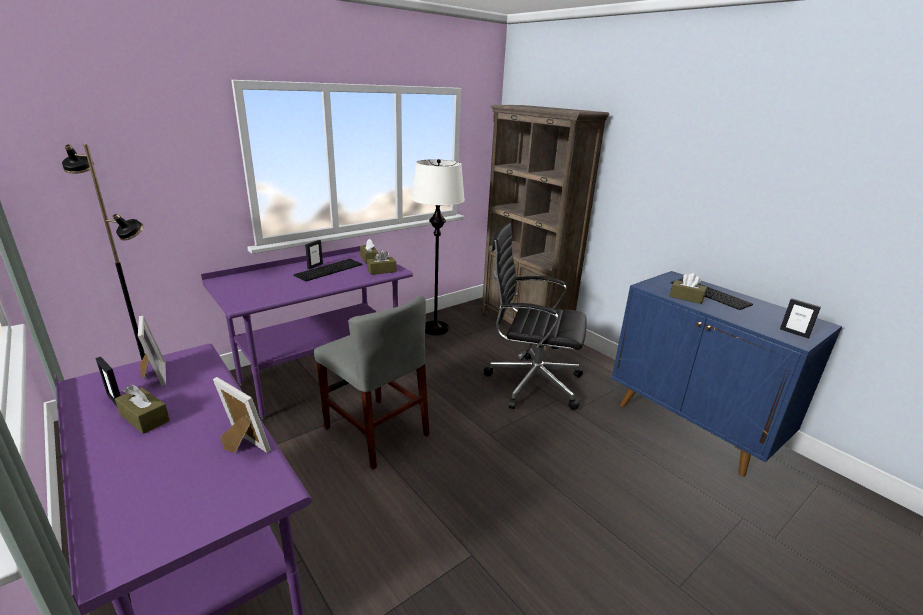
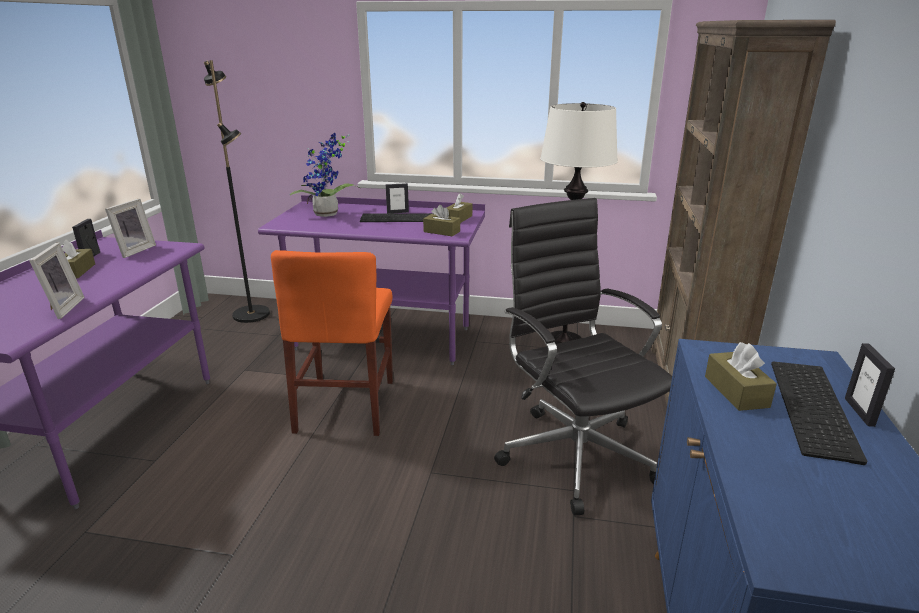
camera: 50 degrees right, 0 degrees up
grey chair [314,295,430,470] -> orange chair [271,250,393,436]
picture frame [780,298,821,338] -> picture frame moved to [845,343,895,427]
none -> potted plant [289,133,360,217]

